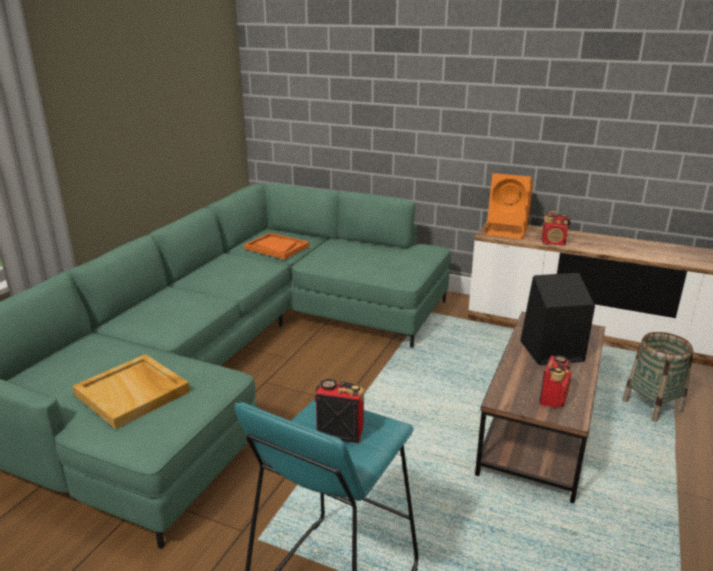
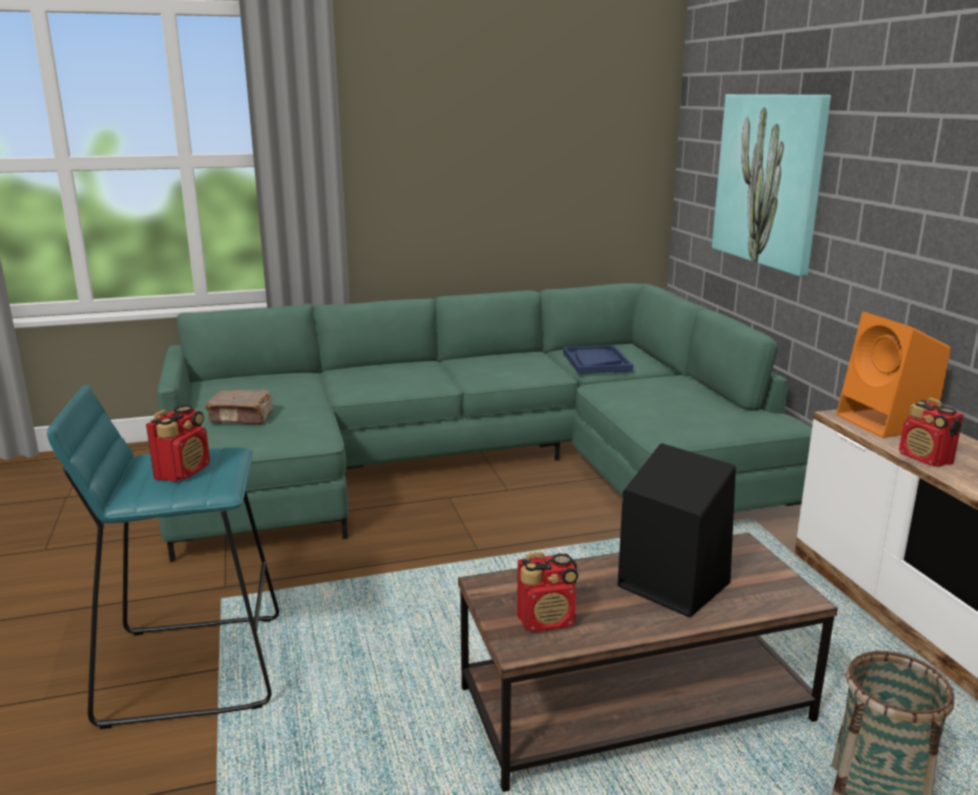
camera: 50 degrees right, 5 degrees down
beige tray [73,354,190,429] -> brown book [205,390,273,424]
orange tray [244,233,310,259] -> blue tray [563,345,633,374]
radio [315,379,364,443] -> radio turned 45 degrees clockwise [146,405,210,482]
none -> picture [712,94,831,276]

